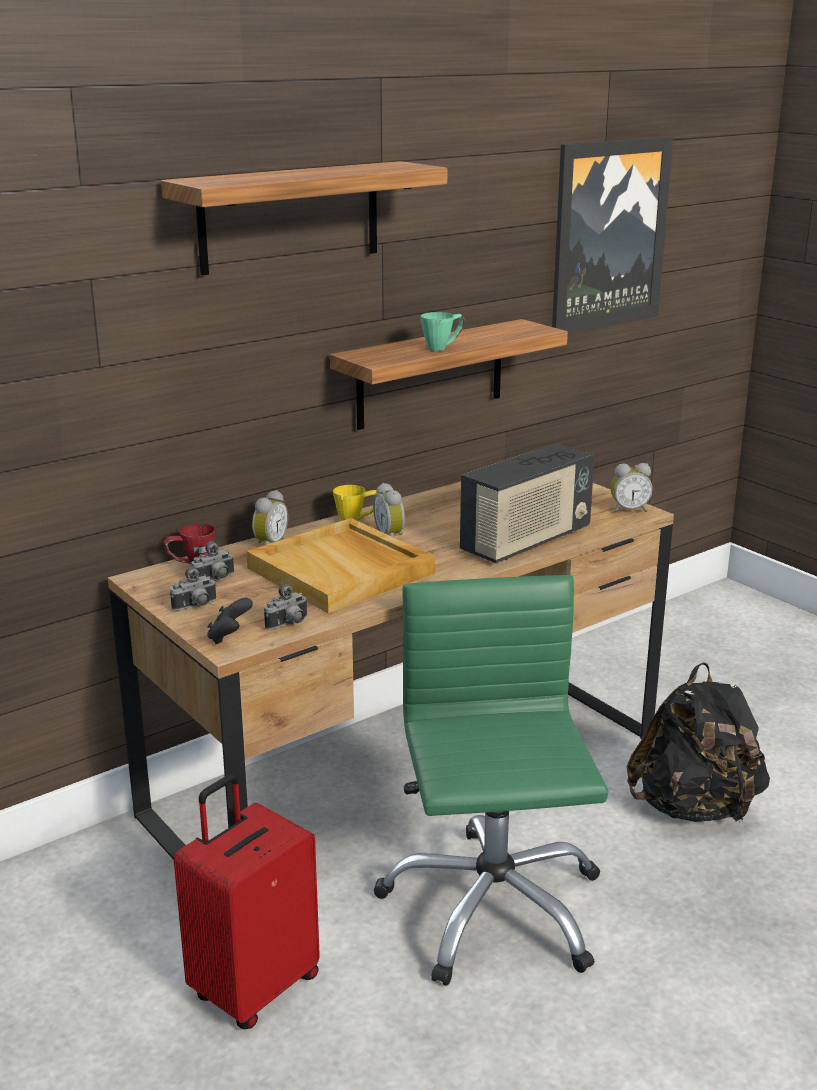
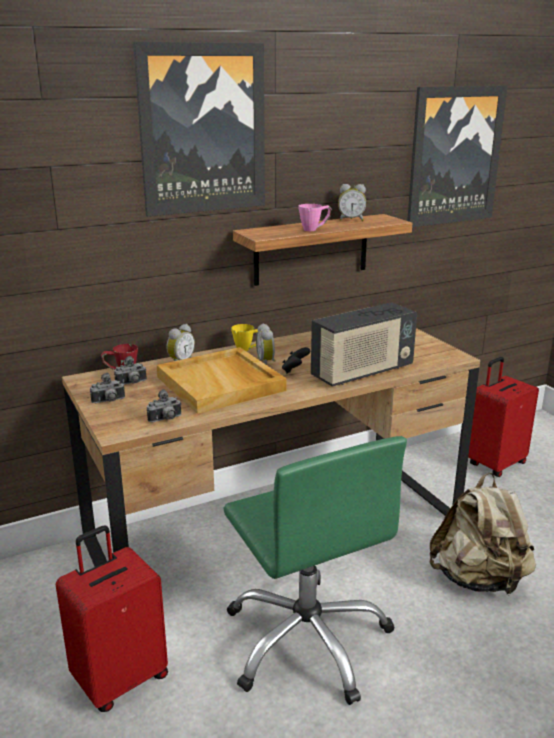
camera: 10 degrees right, 0 degrees up
shelf [161,161,447,276] -> picture [133,42,265,216]
black game controller [207,598,253,644] -> black game controller moved to [282,347,310,374]
green office chair [373,575,608,986] -> green office chair turned 150 degrees clockwise [223,436,407,705]
green mug [421,312,464,351] -> pink mug [298,204,331,231]
alarm clock [611,463,653,513] -> alarm clock moved to [338,184,366,221]
black backpack [627,662,770,823] -> beige backpack [430,473,536,594]
none -> red suitcase [468,357,539,477]

